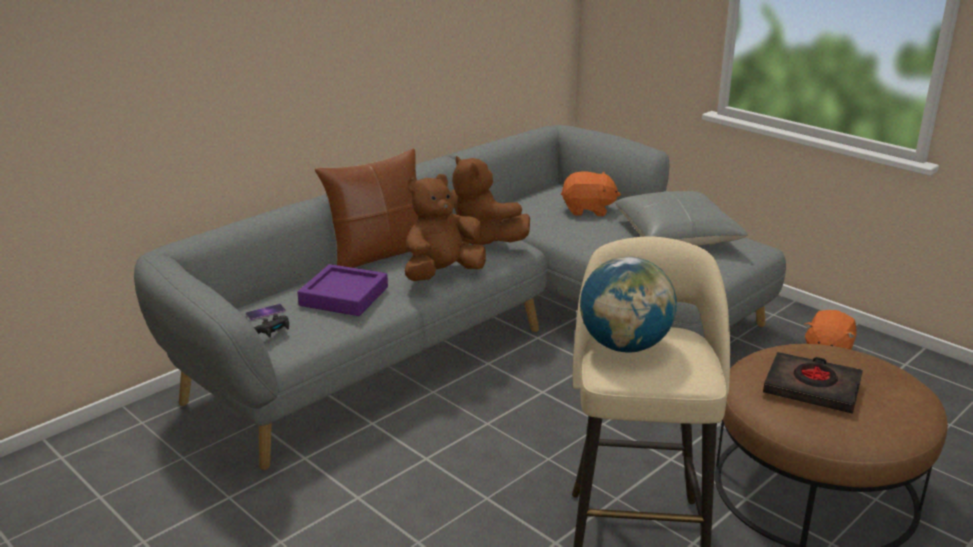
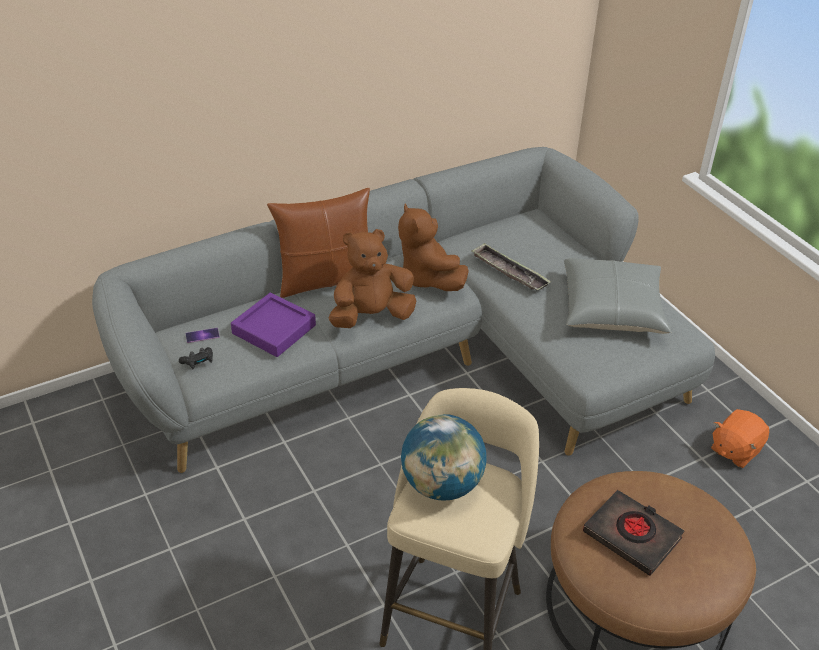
camera: 15 degrees right, 15 degrees up
orange plush toy [561,172,621,216] -> none
none -> tray [471,243,551,290]

